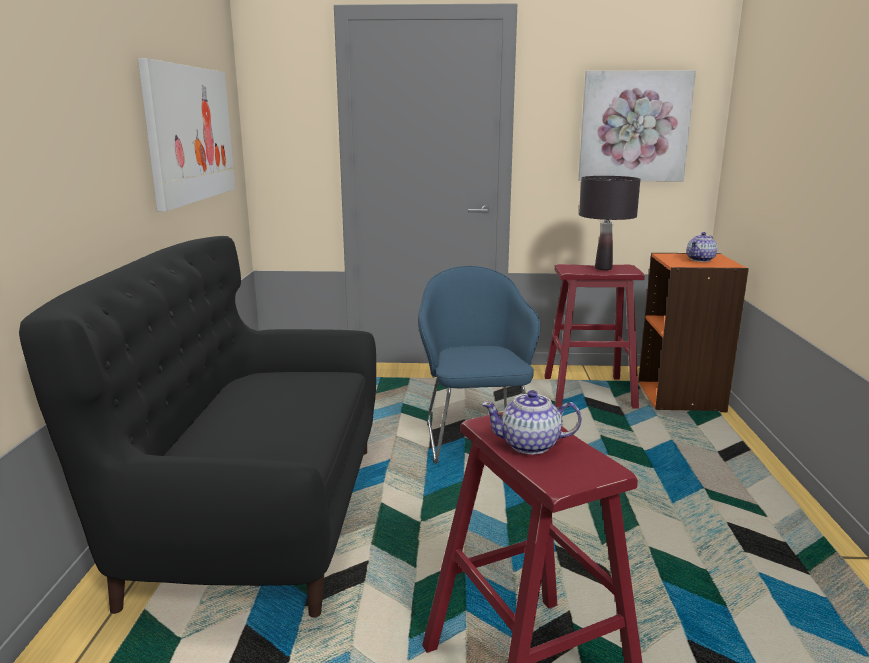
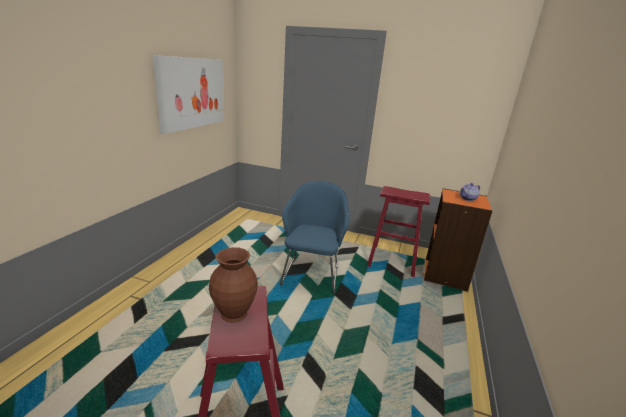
camera: 15 degrees right, 5 degrees up
black sofa [19,236,376,618] -> none
teapot [481,390,582,455] -> brown vase [209,247,258,323]
picture [578,70,696,181] -> none
black table lamp [579,176,640,270] -> none

